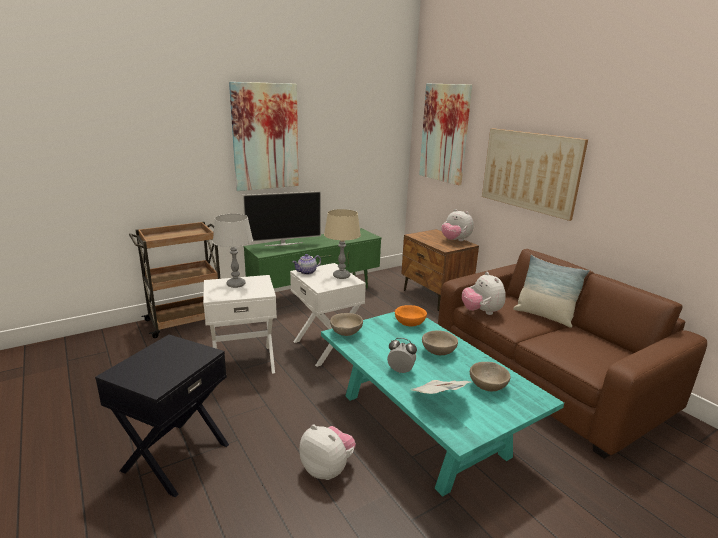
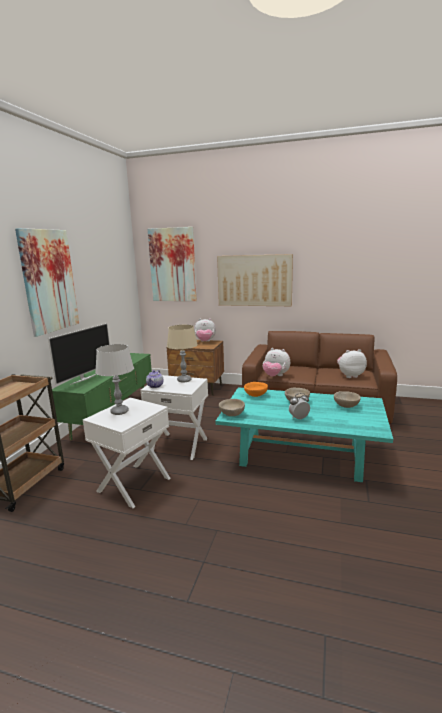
camera: 40 degrees left, 5 degrees down
black side table [95,334,229,497] -> none
plush toy [299,424,356,480] -> plush toy moved to [337,349,367,378]
newspaper [411,380,471,394] -> none
pillow [513,255,589,328] -> none

